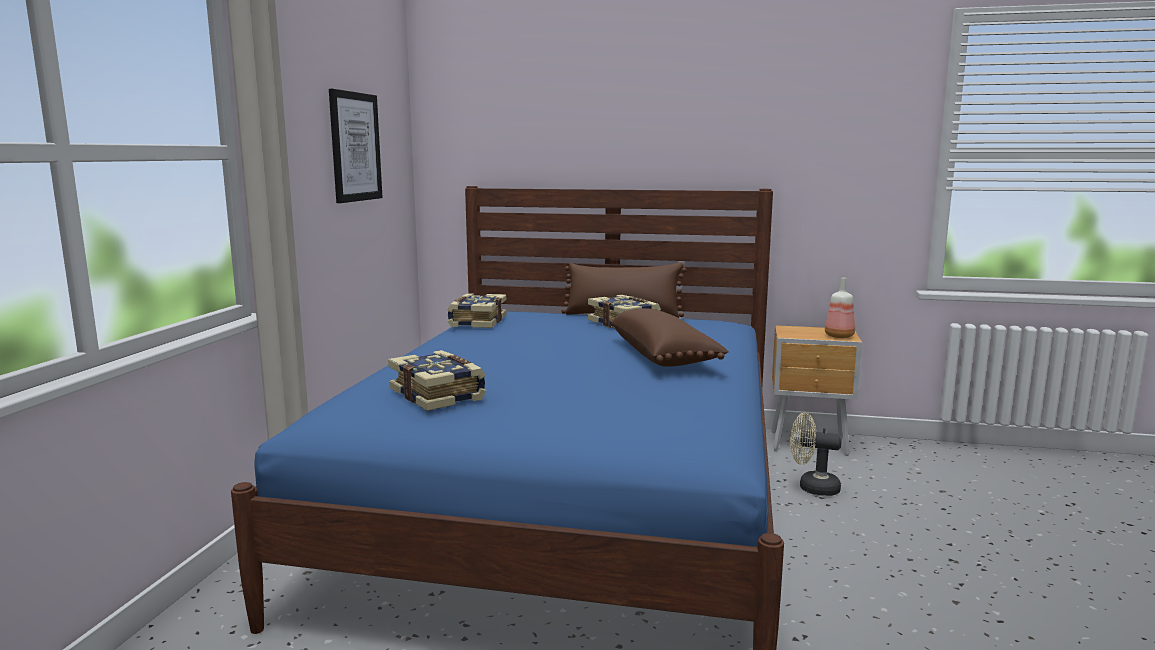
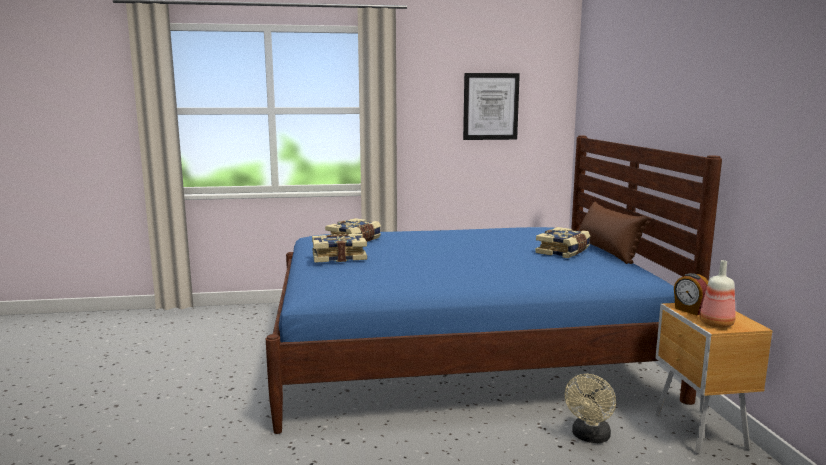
camera: 70 degrees right, 0 degrees up
book [447,293,507,328] -> book moved to [312,234,367,263]
brown pillow [611,308,729,367] -> none
beige fan [790,413,842,496] -> beige fan turned 150 degrees counterclockwise [565,374,616,443]
none -> alarm clock [674,273,709,315]

